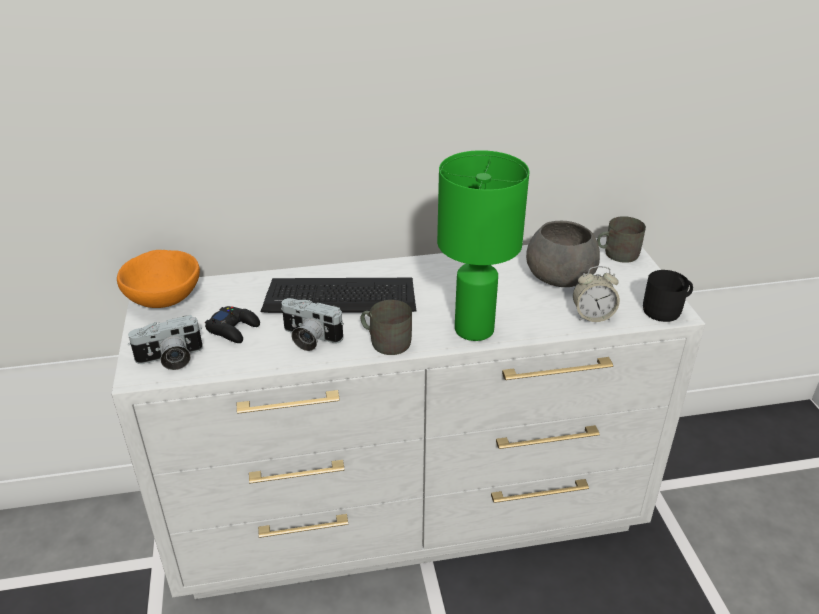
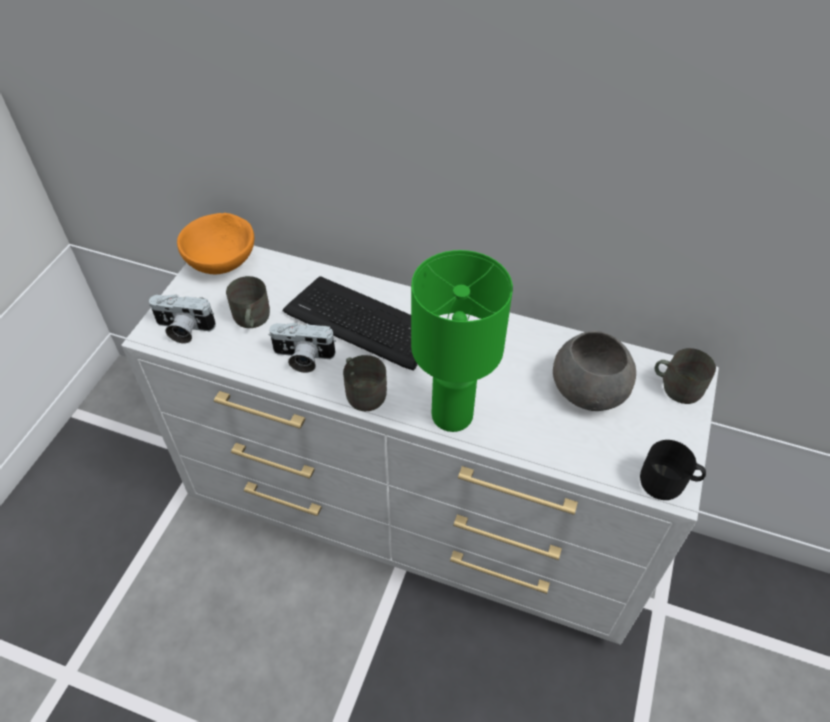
camera: 30 degrees right, 15 degrees up
black game controller [205,306,260,343] -> grey mug [226,276,270,328]
camera [281,298,344,351] -> camera turned 45 degrees counterclockwise [268,323,336,373]
alarm clock [573,266,620,322] -> none

